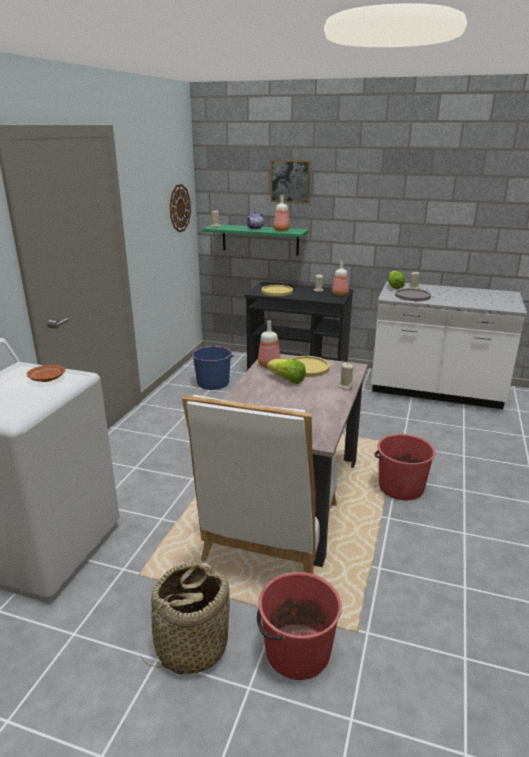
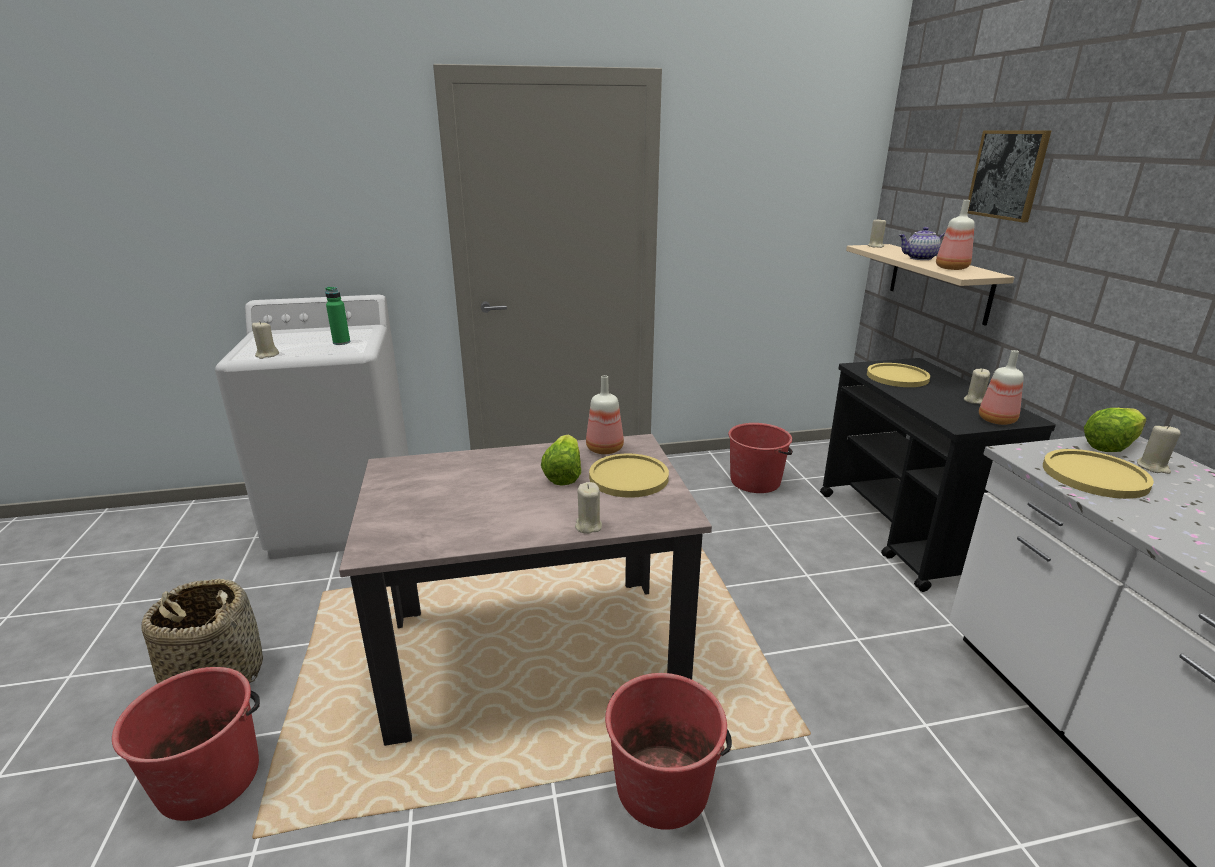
camera: 60 degrees right, 0 degrees up
brown plate [27,365,65,382] -> green bottle [325,287,350,345]
wall clock [170,184,191,233] -> none
white chair [182,395,337,574] -> none
blue bucket [191,346,234,390] -> red bucket [728,423,793,493]
green shelf [203,224,309,255] -> beige shelf [846,244,1014,325]
grey plate [395,288,431,301] -> yellow plate [1043,449,1154,499]
none -> beige candle [252,321,279,359]

